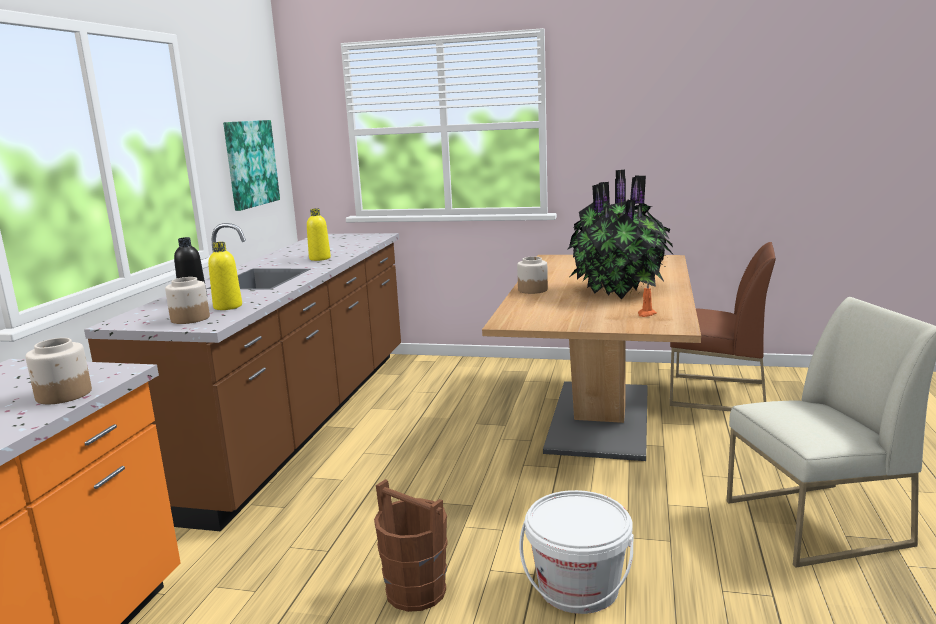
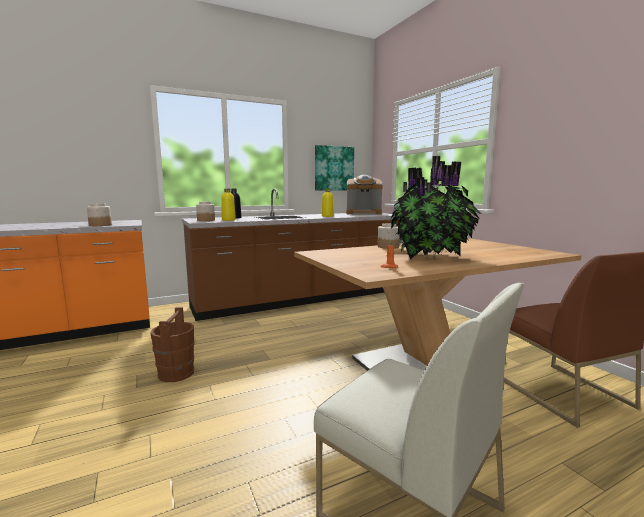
camera: 50 degrees right, 5 degrees down
white bucket [519,490,634,614] -> none
none -> coffee machine [346,175,383,215]

